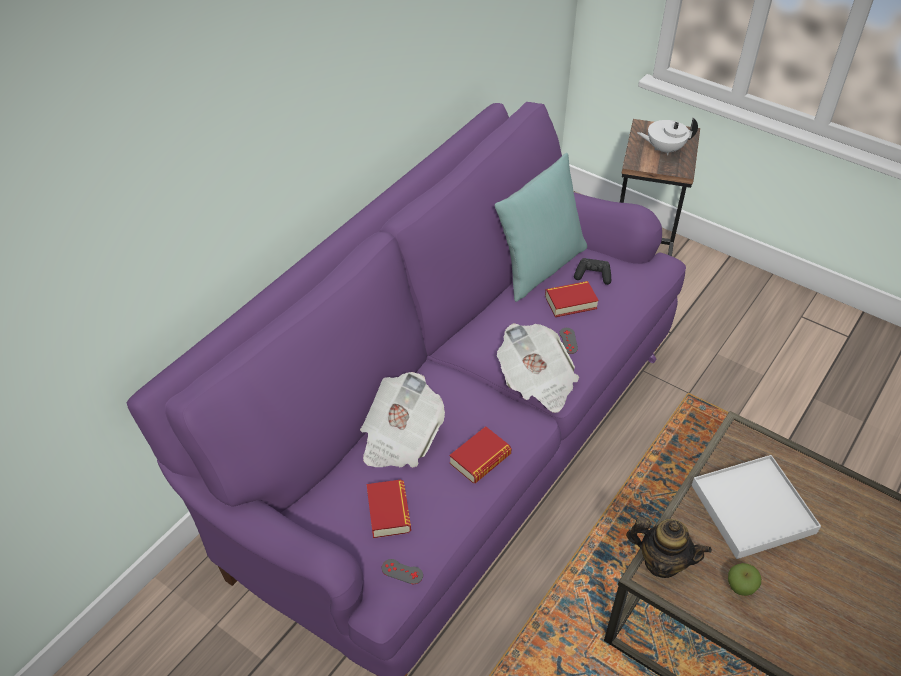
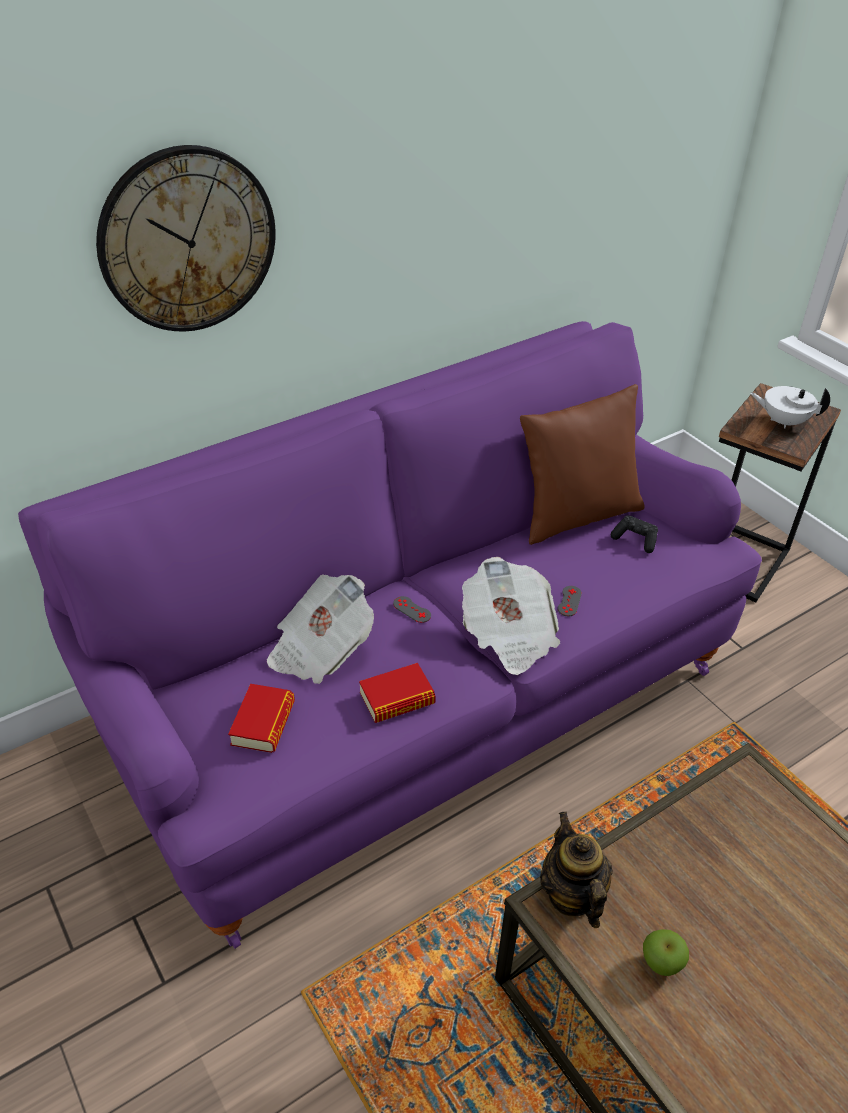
camera: 20 degrees right, 5 degrees down
grey game controller [382,559,423,584] -> grey game controller moved to [393,596,431,623]
turquoise pillow [495,153,587,302] -> brown pillow [520,384,644,545]
book [545,281,599,317] -> none
teapot [626,517,712,578] -> teapot turned 150 degrees counterclockwise [540,812,613,928]
white tray [692,455,821,559] -> none
none -> wall clock [96,145,276,332]

